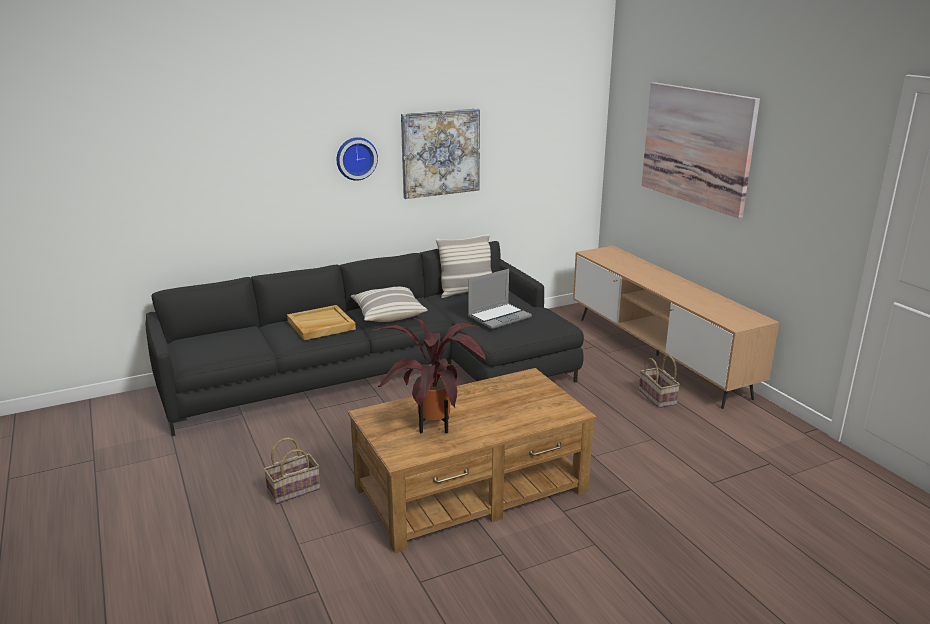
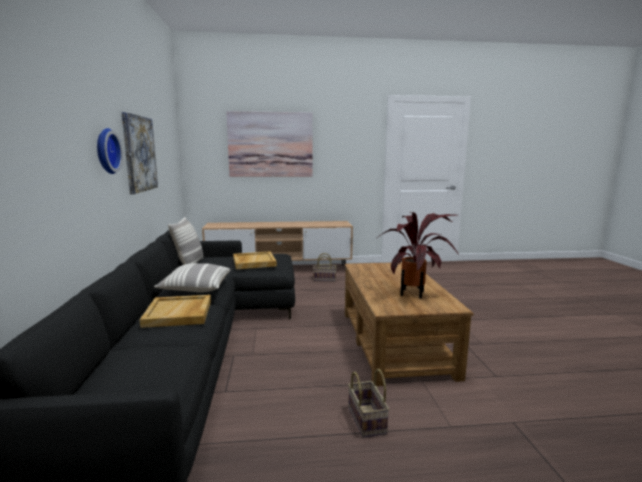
camera: 70 degrees left, 10 degrees down
laptop [468,269,532,329] -> beige tray [233,251,277,269]

